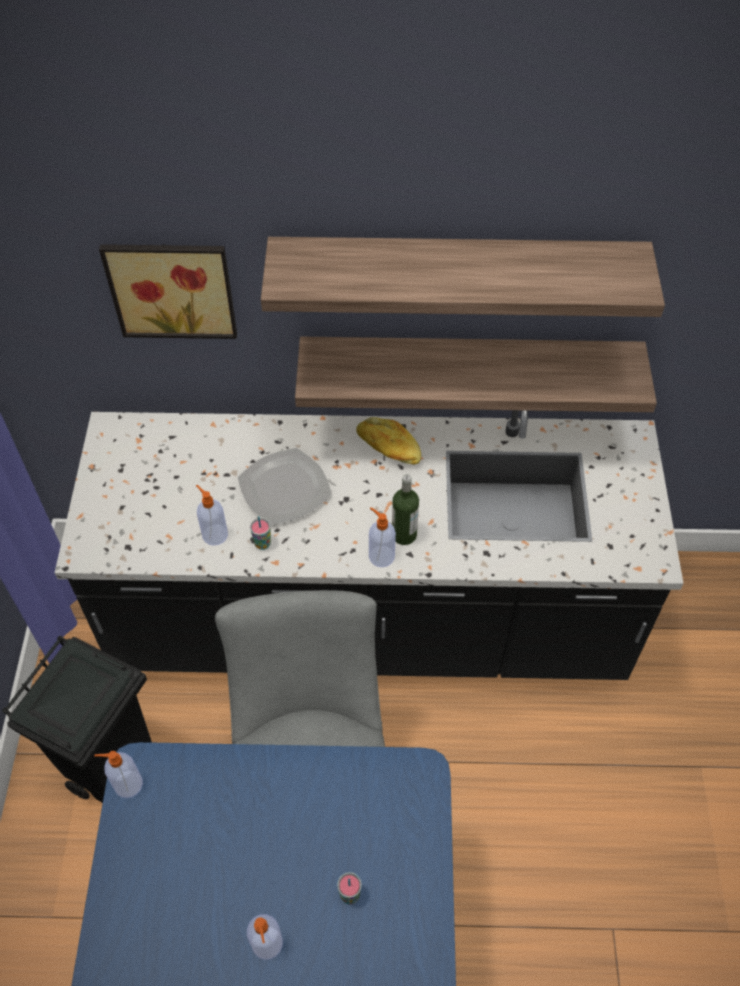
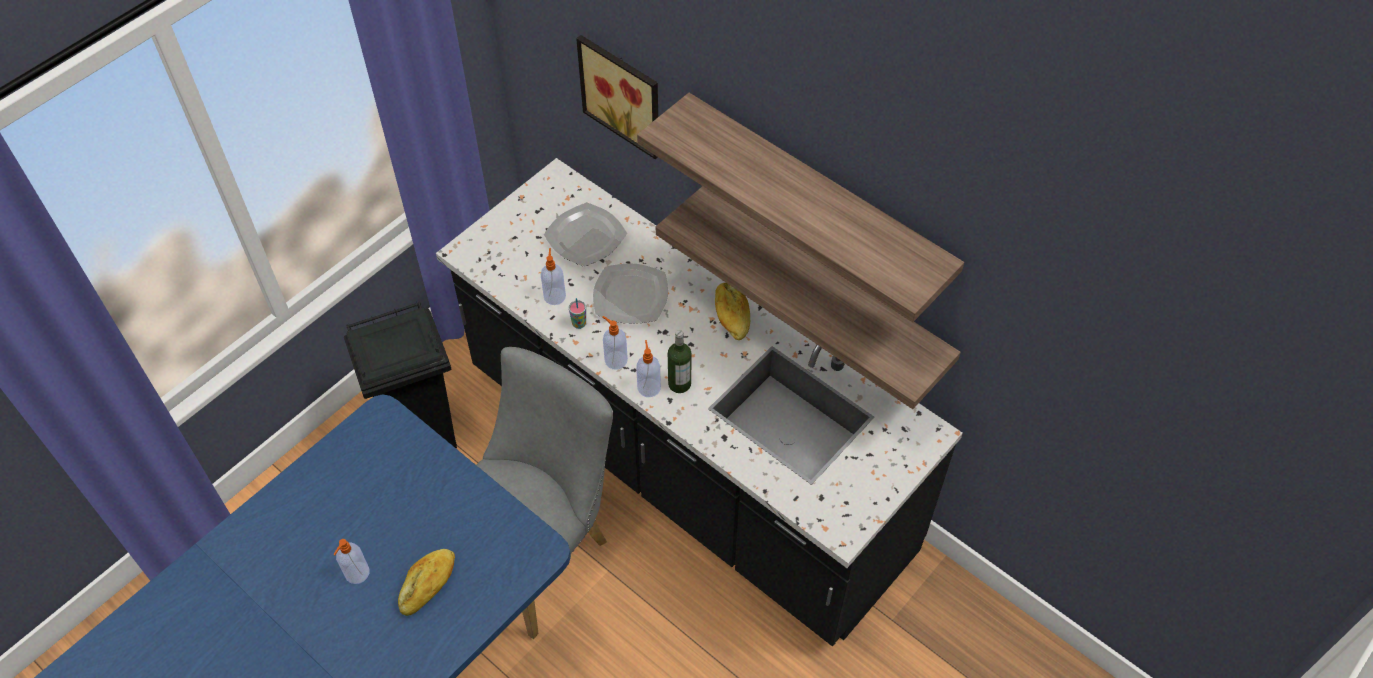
camera: 40 degrees right, 0 degrees up
soap dispenser [94,751,143,798] -> soap dispenser moved to [602,316,628,370]
cup [337,872,362,905] -> bread [398,549,455,616]
none -> plate [544,202,627,267]

